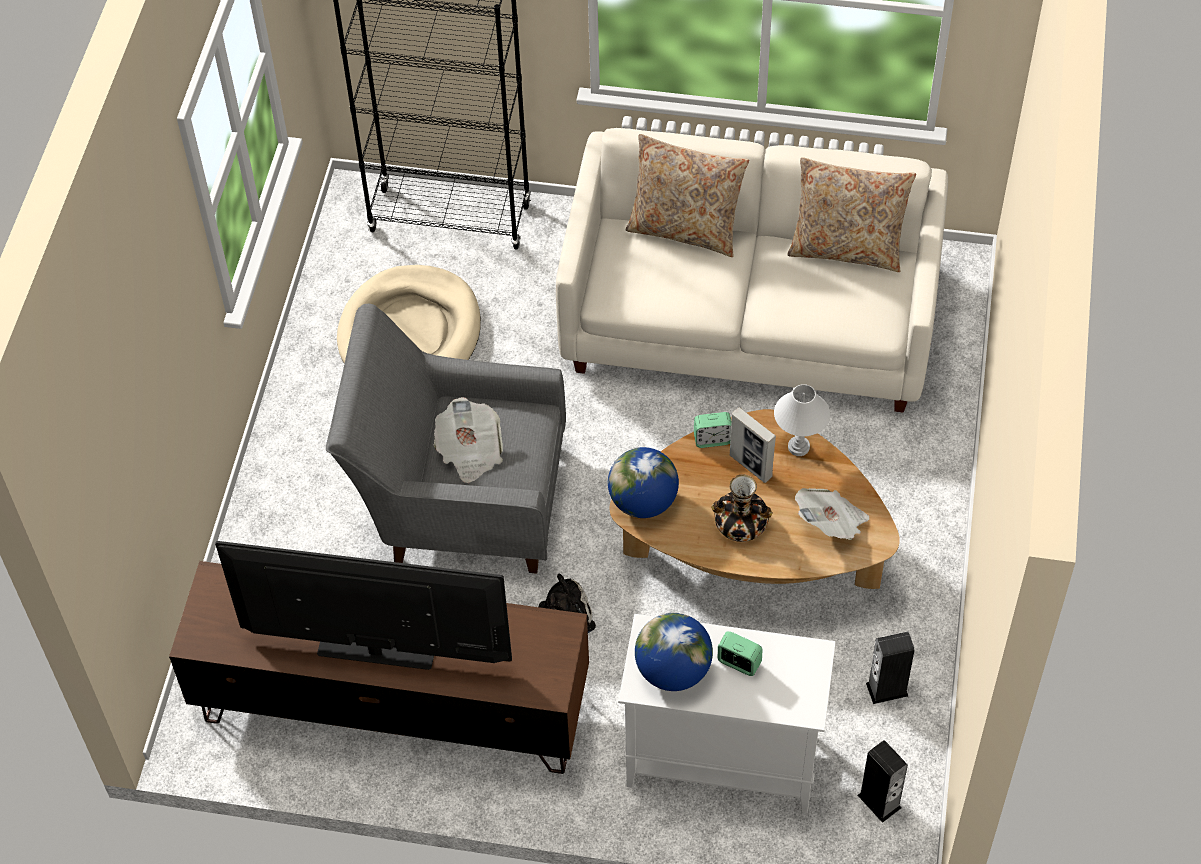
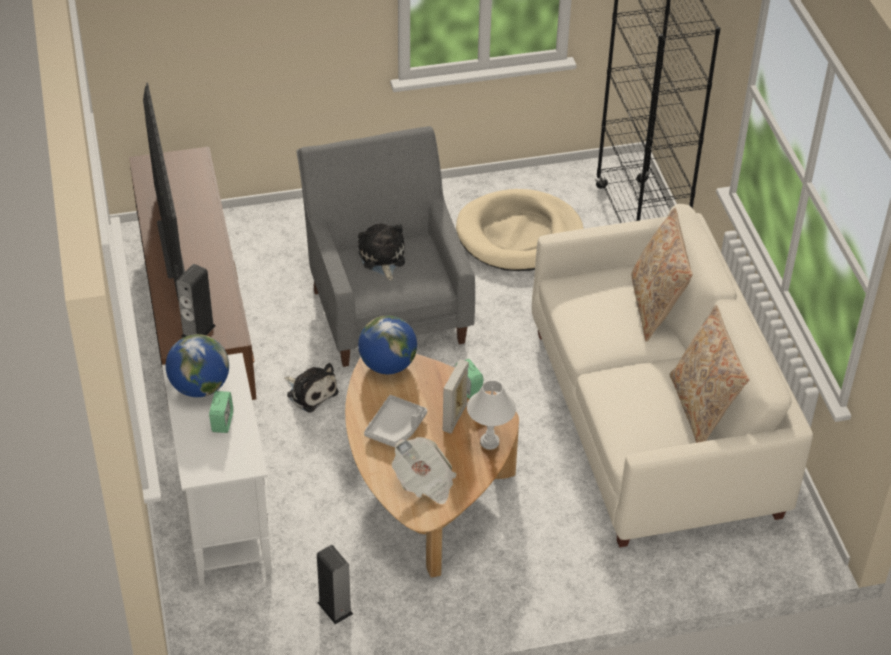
camera: 65 degrees right, 10 degrees down
newspaper [434,397,503,483] -> plush toy [358,223,405,281]
vase [711,475,773,542] -> grey tray [364,395,427,447]
speaker [858,740,908,823] -> speaker moved to [176,264,216,338]

